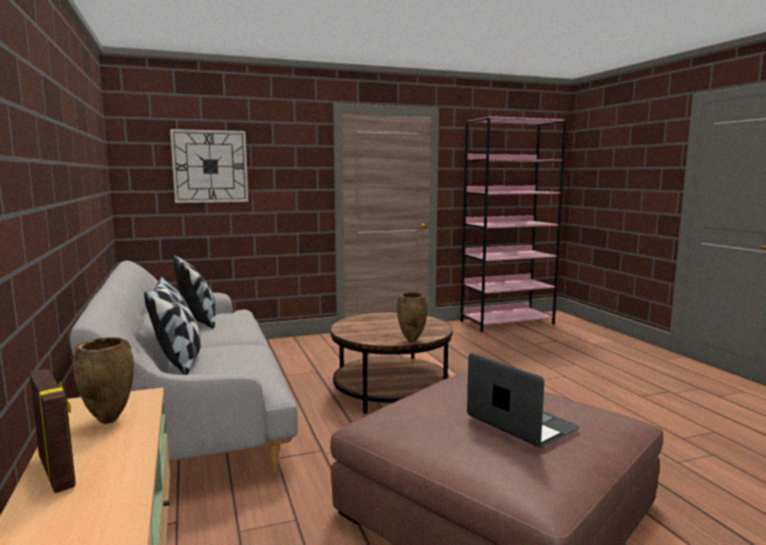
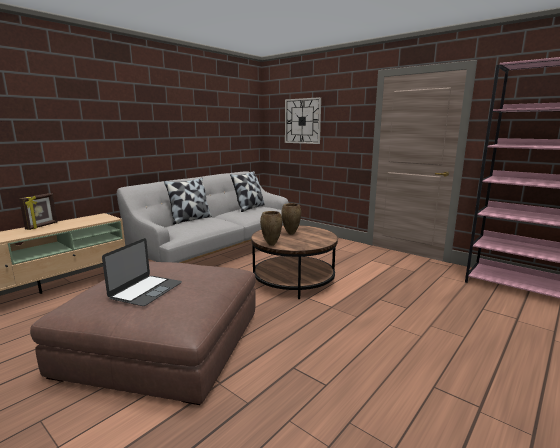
camera: 60 degrees right, 5 degrees up
brown vase [73,337,134,424] -> brown vase moved to [281,203,301,235]

